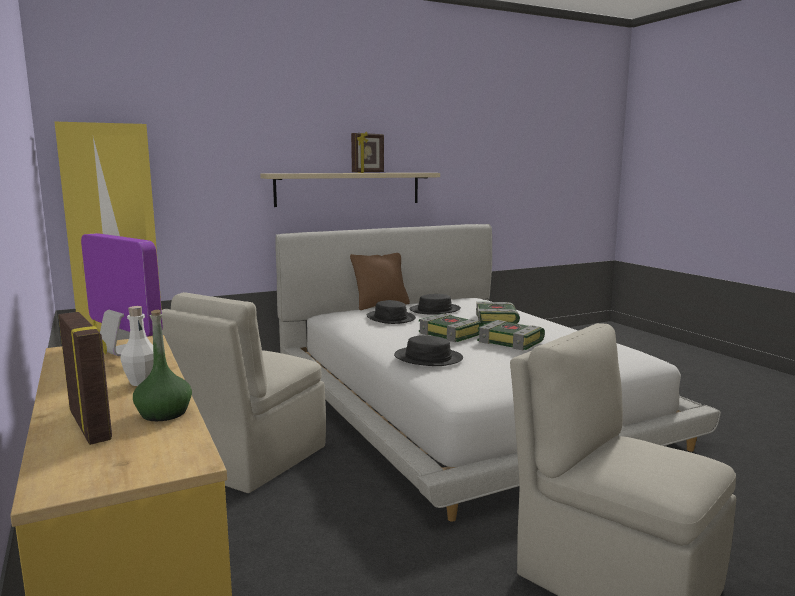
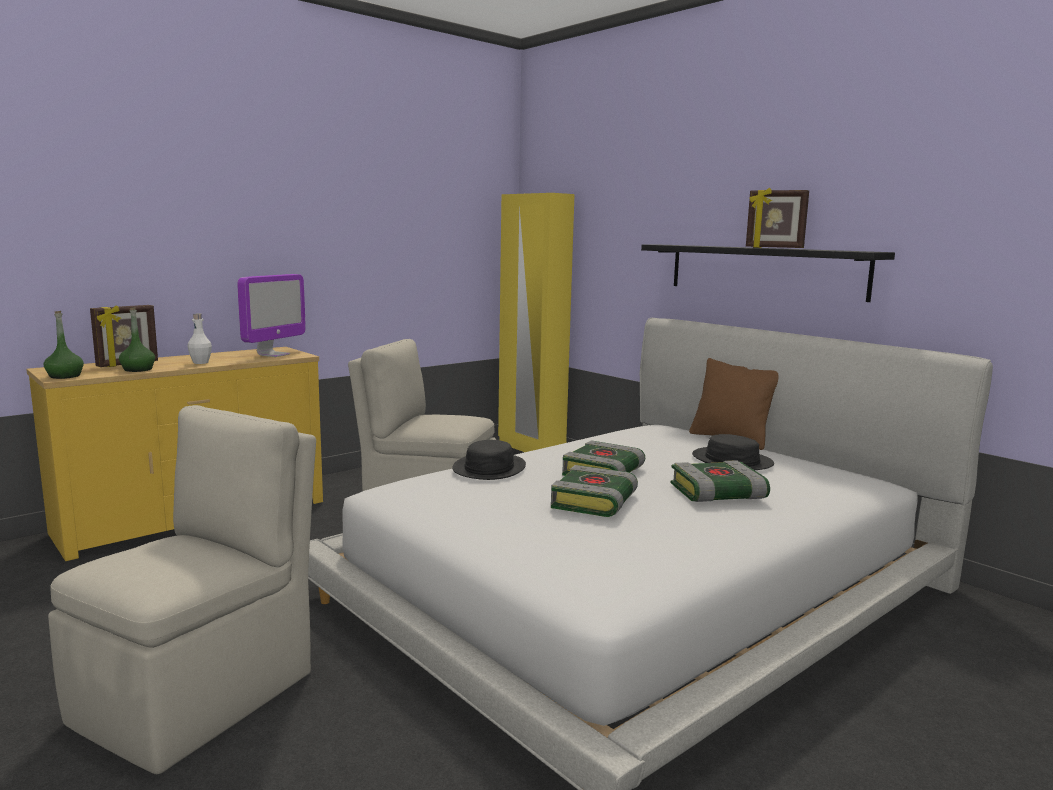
camera: 75 degrees right, 0 degrees up
beige shelf [260,173,440,207] -> black shelf [641,244,895,302]
black hat [367,300,416,324] -> none
none -> green bottle [43,311,84,379]

